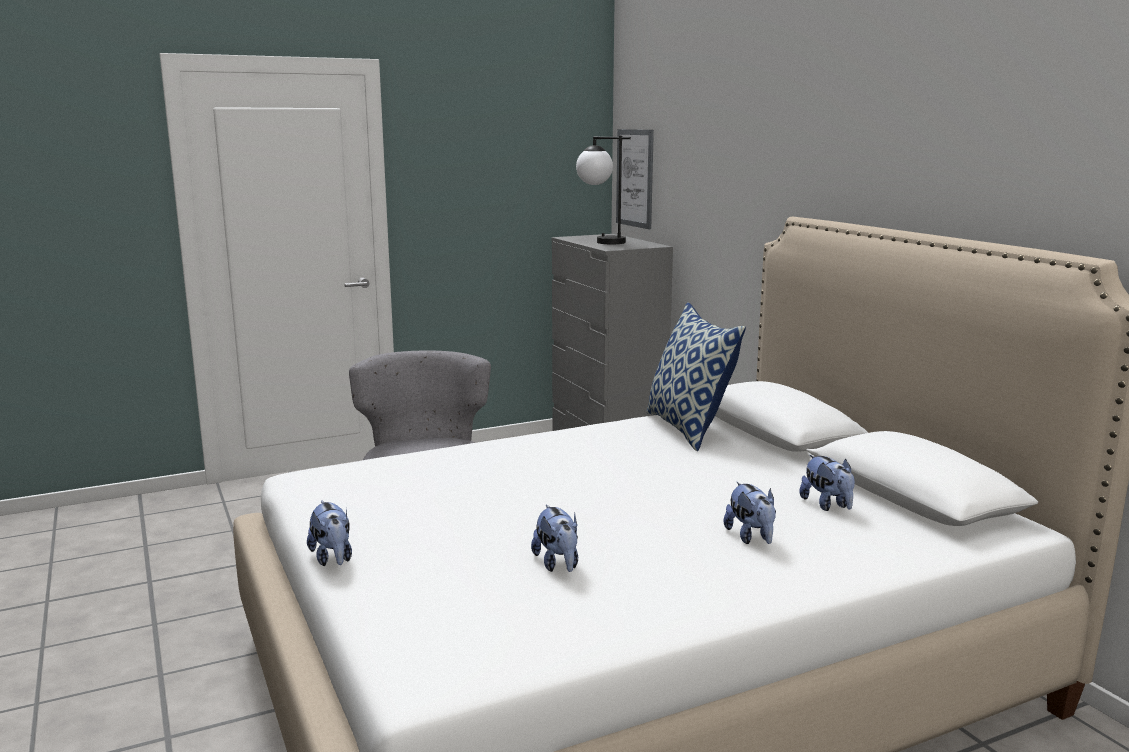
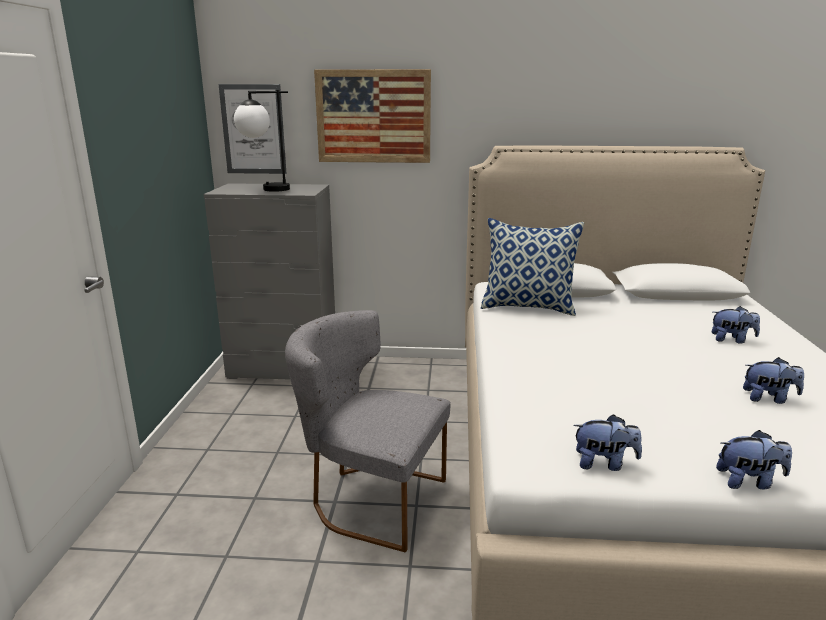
camera: 60 degrees left, 5 degrees up
plush toy [800,455,855,511] -> plush toy moved to [573,414,642,471]
none -> picture [314,69,431,163]

